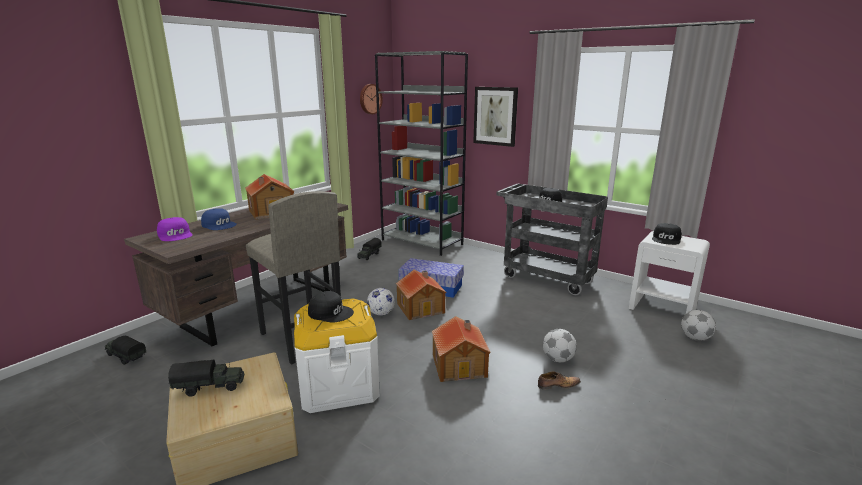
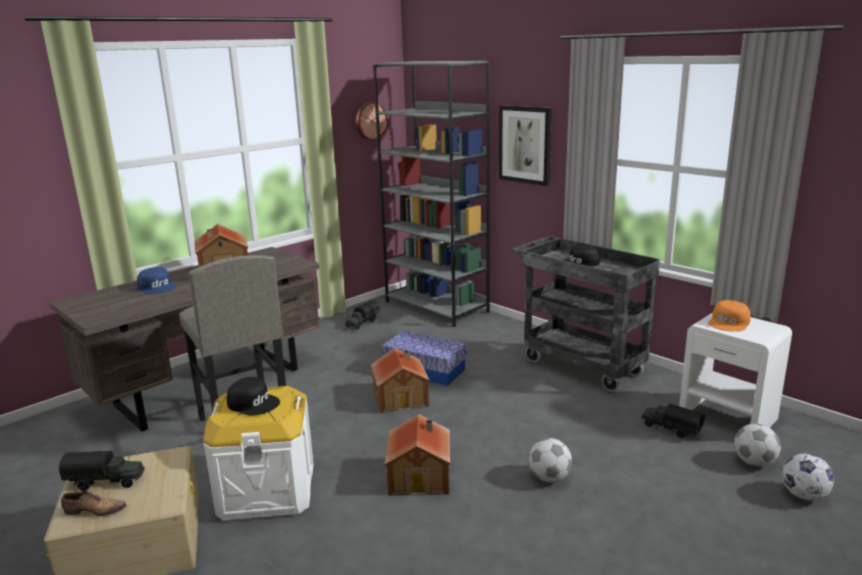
camera: 10 degrees right, 0 degrees up
toy truck [105,336,146,365] -> toy truck moved to [641,404,705,438]
purple cap [157,217,193,241] -> none
football [367,288,395,316] -> football moved to [782,453,834,501]
shoe [538,371,581,389] -> shoe moved to [61,490,127,516]
black cap [652,223,682,245] -> orange cap [708,300,751,332]

